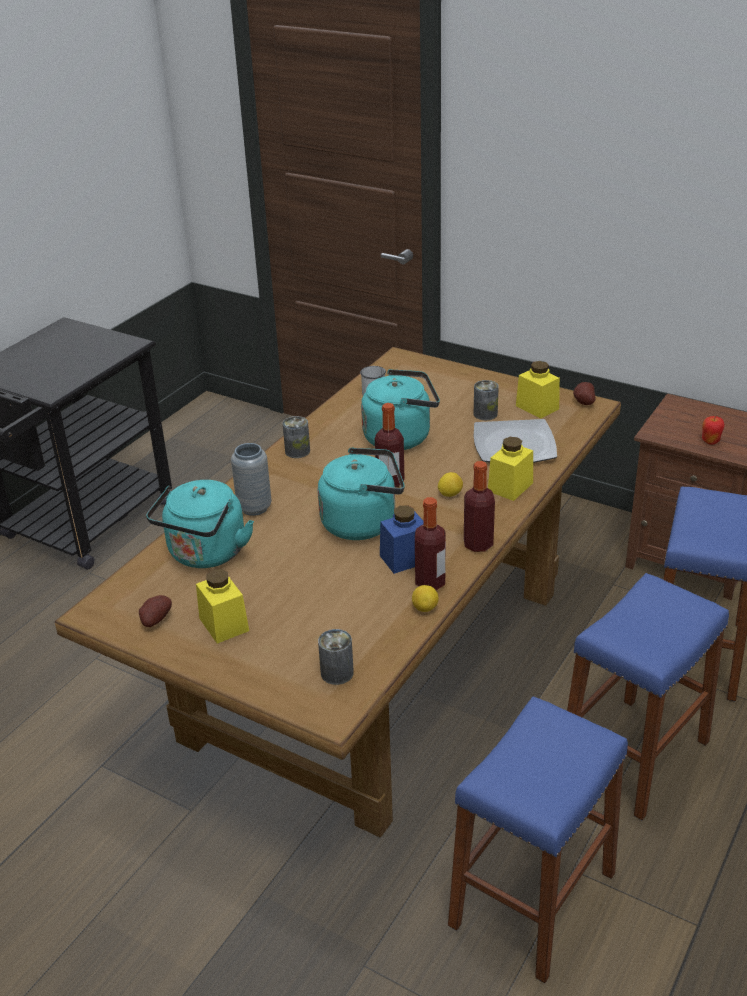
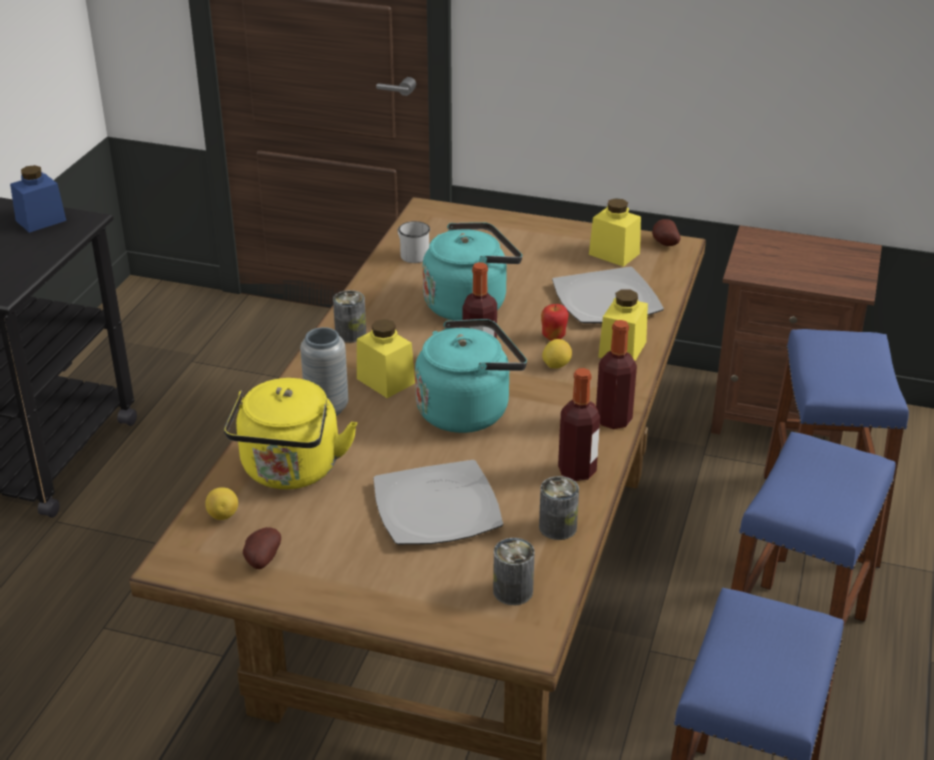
camera: 15 degrees left, 0 degrees up
turquoise kettle [146,480,254,568] -> yellow kettle [224,378,357,489]
yellow jar [196,569,249,643] -> yellow jar moved to [357,319,415,398]
blue jar [380,505,424,574] -> blue jar moved to [10,165,66,233]
lemon [412,585,439,612] -> lemon moved to [205,487,238,520]
can [474,380,499,420] -> can moved to [539,476,579,540]
apple [702,416,725,445] -> apple moved to [541,304,569,341]
none -> plate [373,460,503,545]

